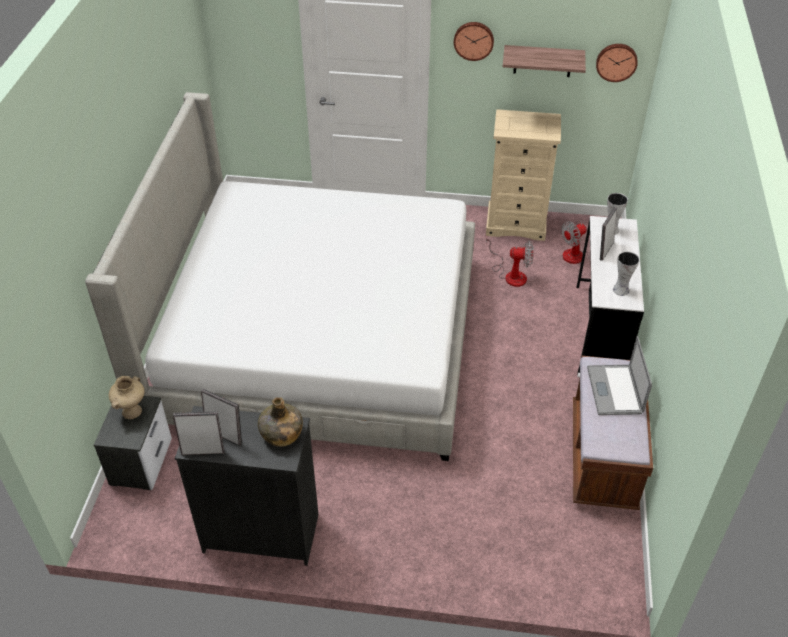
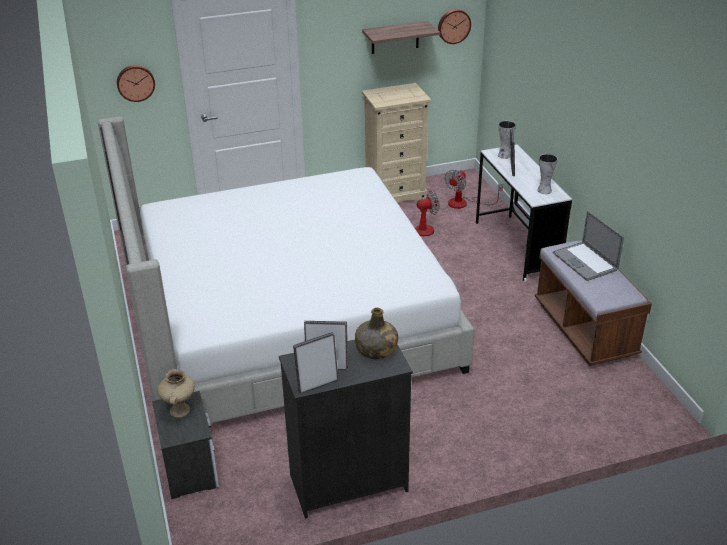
camera: 25 degrees left, 10 degrees down
wall clock [454,22,494,61] -> wall clock moved to [117,65,155,102]

